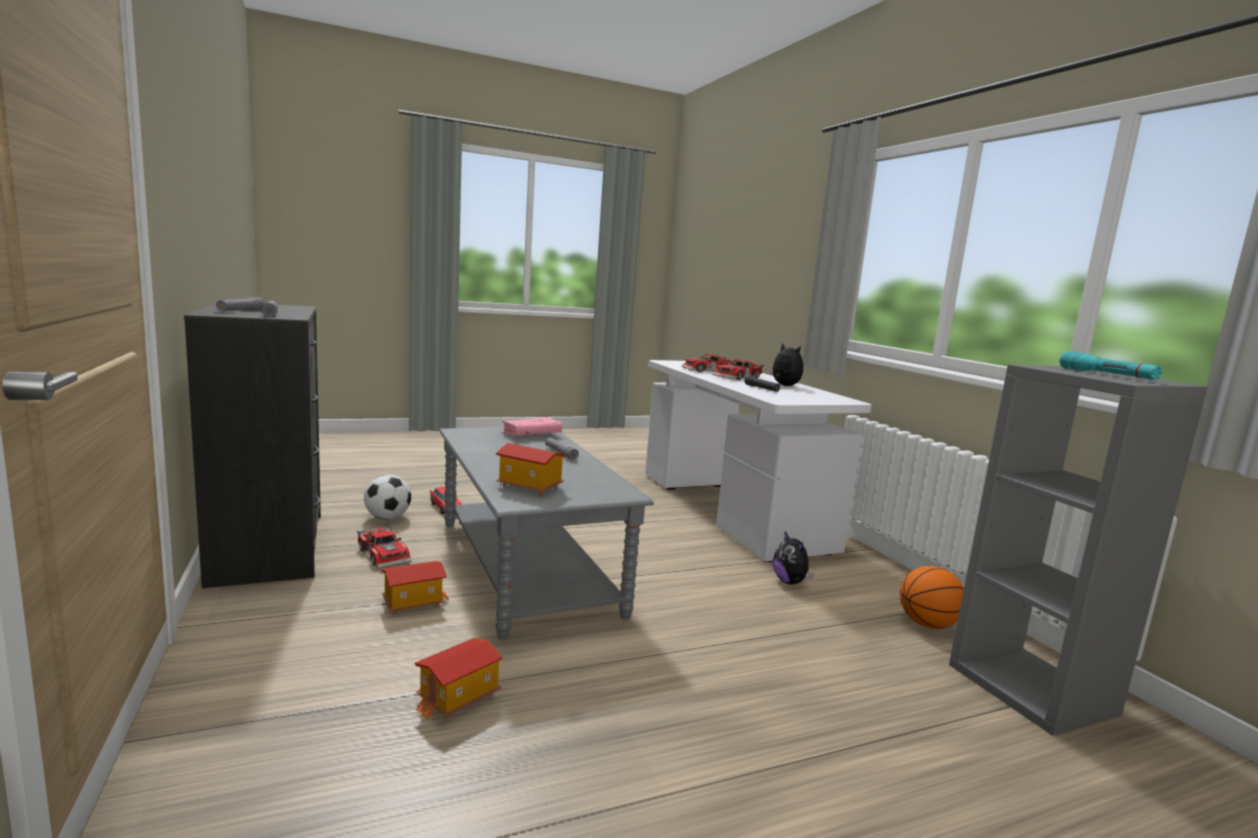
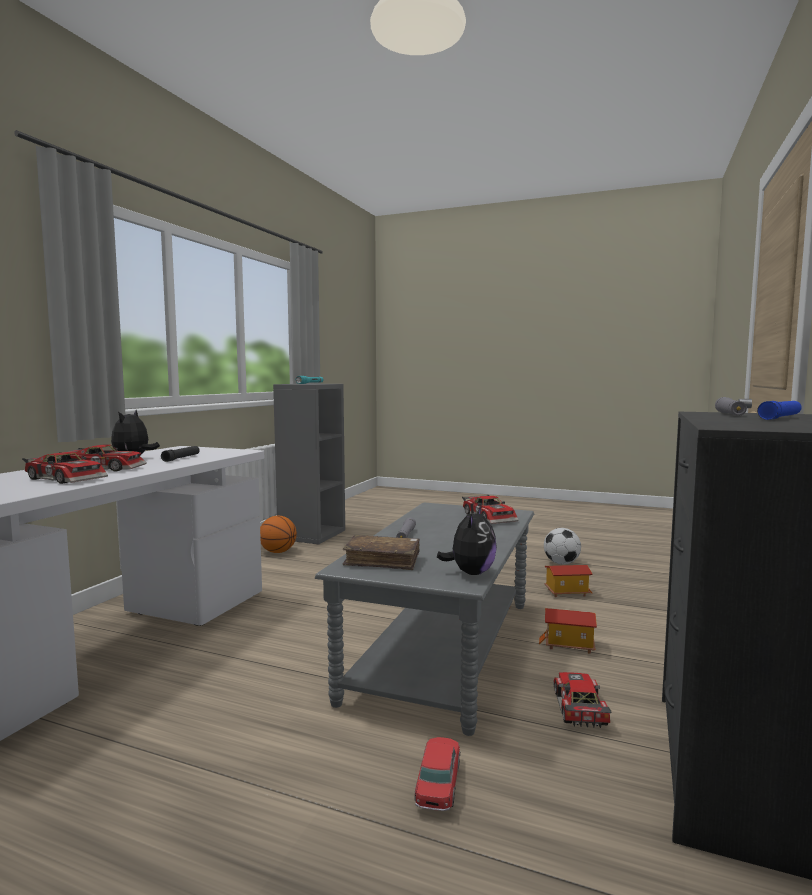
camera: 135 degrees left, 5 degrees down
grey flashlight [216,297,265,311] -> blue flashlight [757,401,802,420]
football [364,475,411,520] -> football moved to [544,528,581,565]
toy house [496,443,566,496] -> toy car [462,494,519,524]
pink book [501,417,562,436] -> brown book [343,535,420,570]
plush toy [773,531,814,585] -> plush toy moved to [437,505,497,575]

